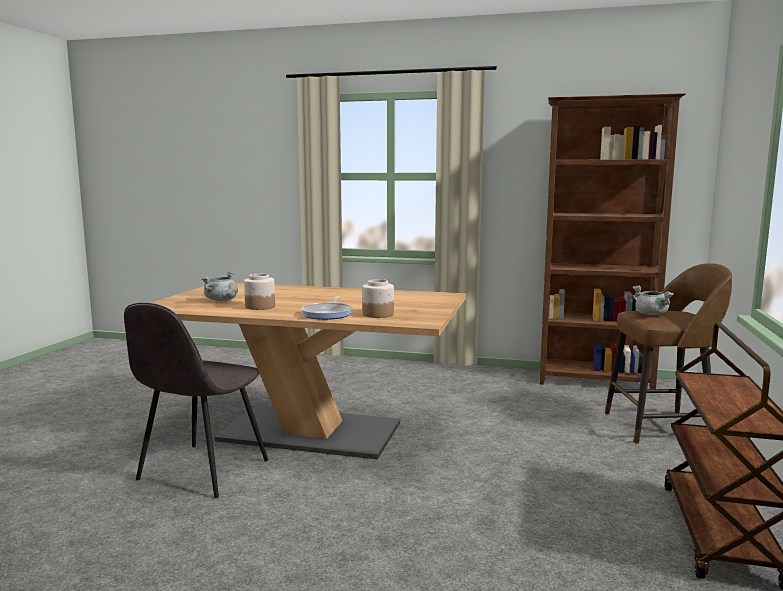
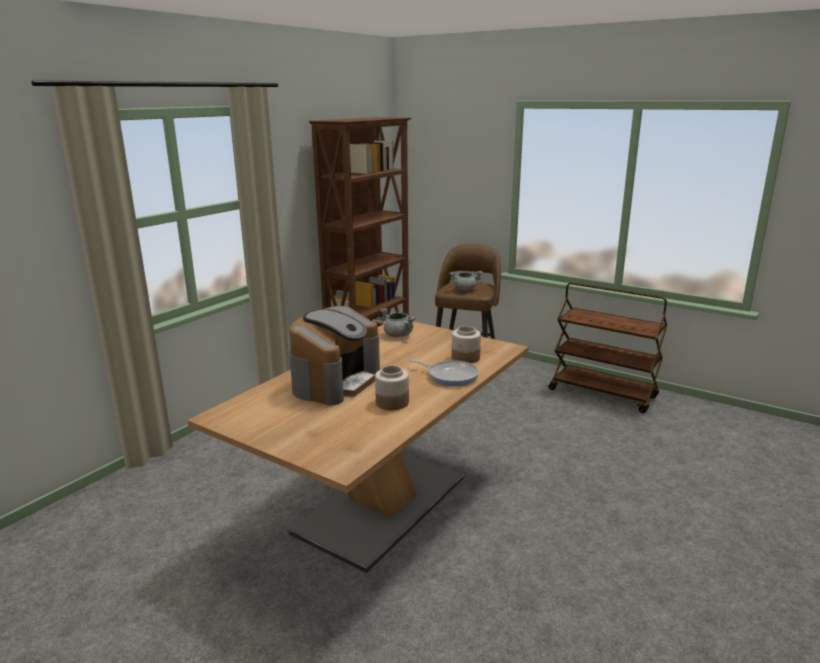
camera: 70 degrees left, 10 degrees up
grey chair [124,303,268,498] -> none
grey cooking pot [202,271,238,301] -> grey cooking pot moved to [380,308,416,337]
none -> coffee machine [289,306,380,405]

